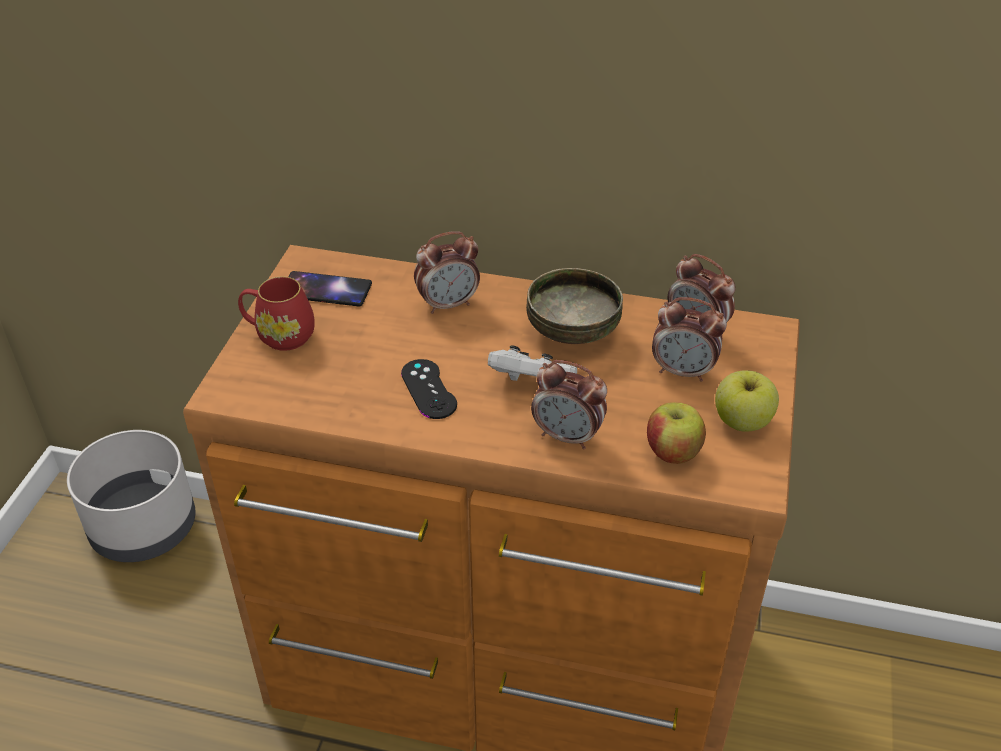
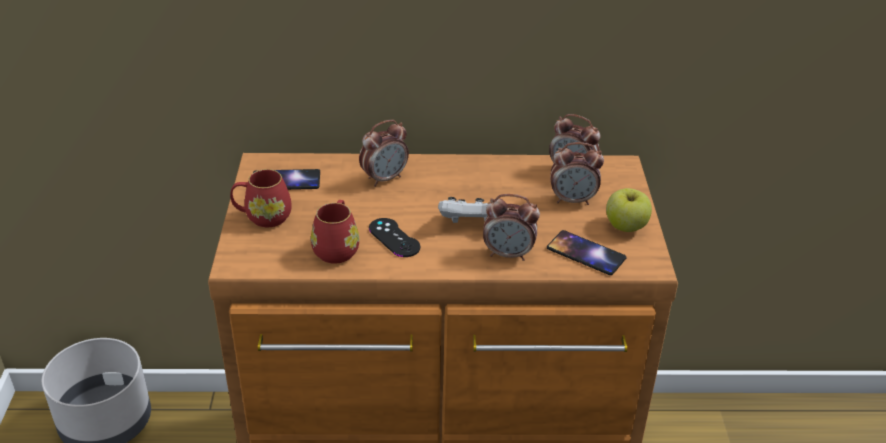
camera: 15 degrees left, 5 degrees down
bowl [526,268,623,344] -> none
apple [647,402,706,464] -> phone [547,230,627,275]
none -> red mug [311,200,359,264]

